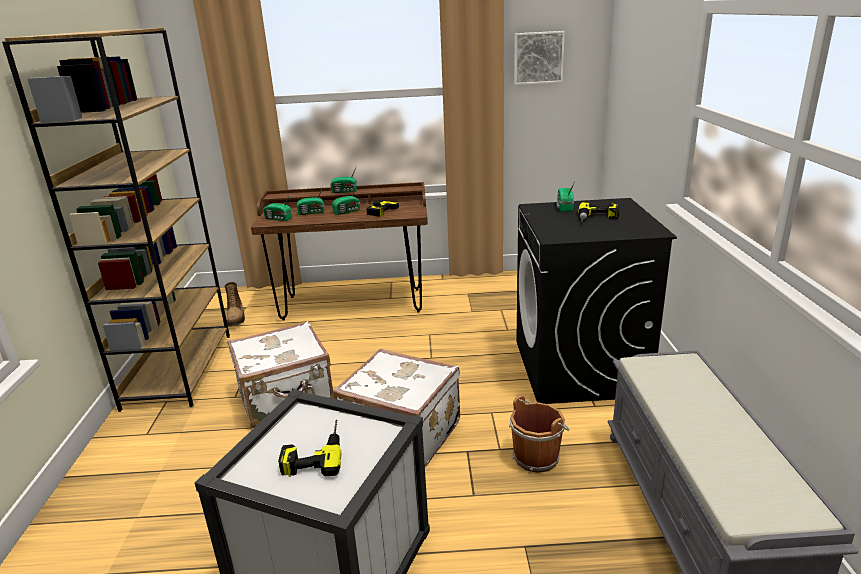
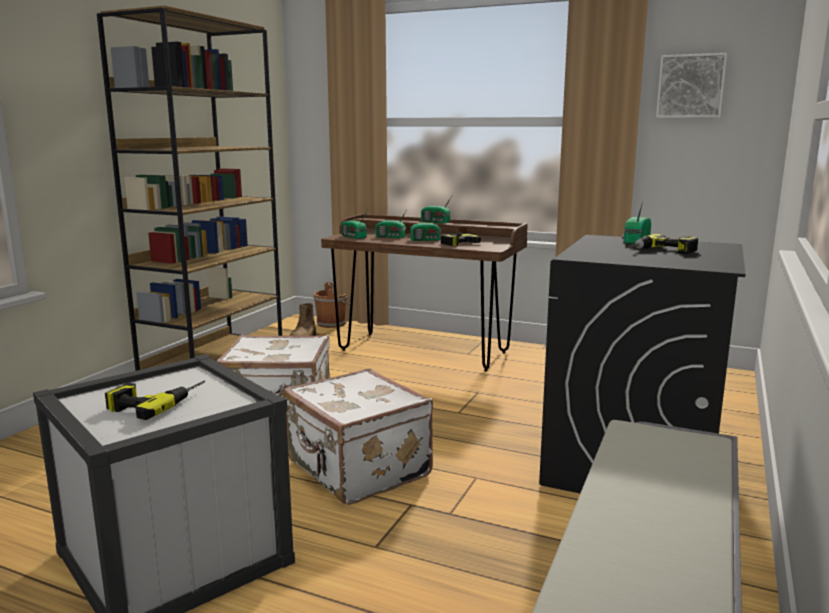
camera: 25 degrees right, 10 degrees down
brown bucket [509,395,570,473] -> brown bucket moved to [313,282,350,328]

